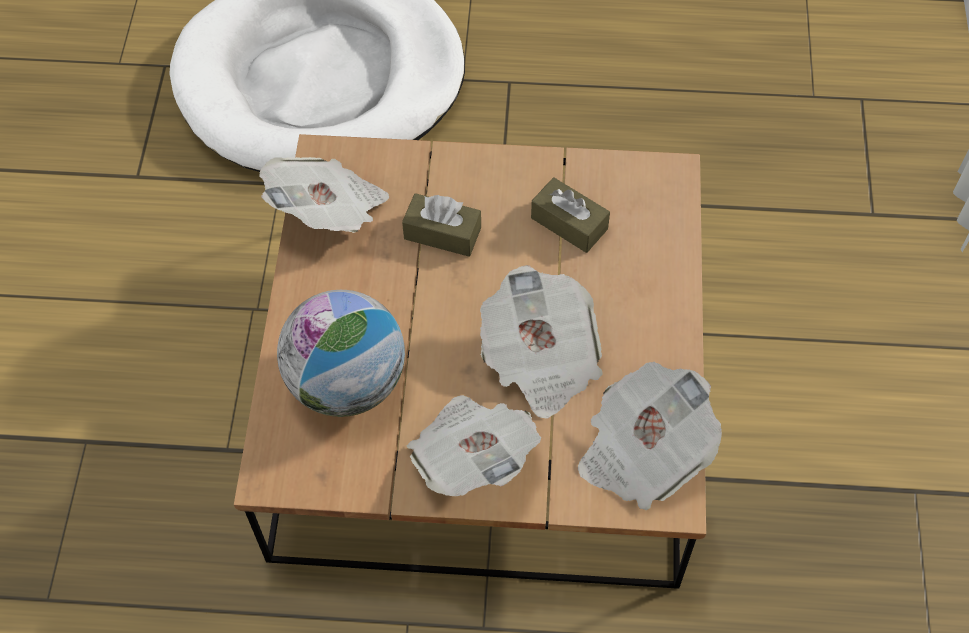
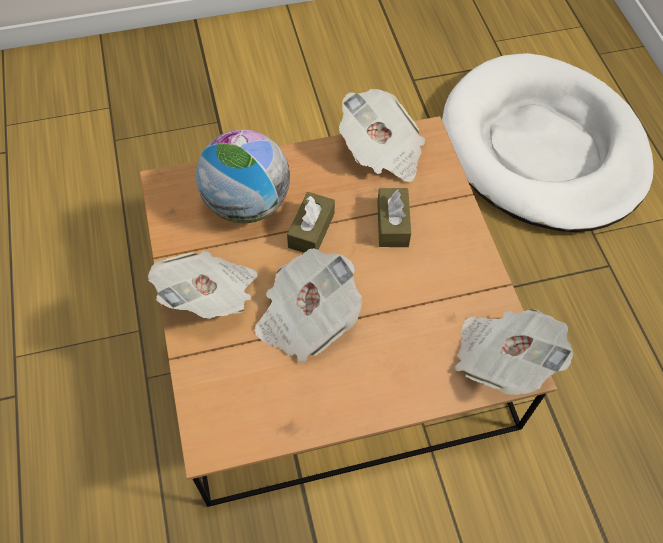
camera: 70 degrees right, 0 degrees up
brown tissue box [531,177,610,253] -> brown tissue box moved to [287,192,335,253]
newspaper [578,362,722,511] -> newspaper moved to [455,309,573,395]

